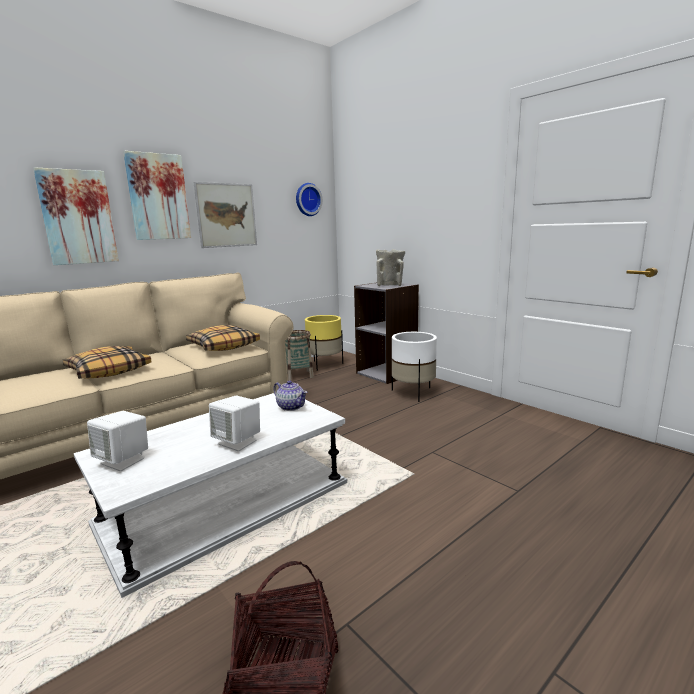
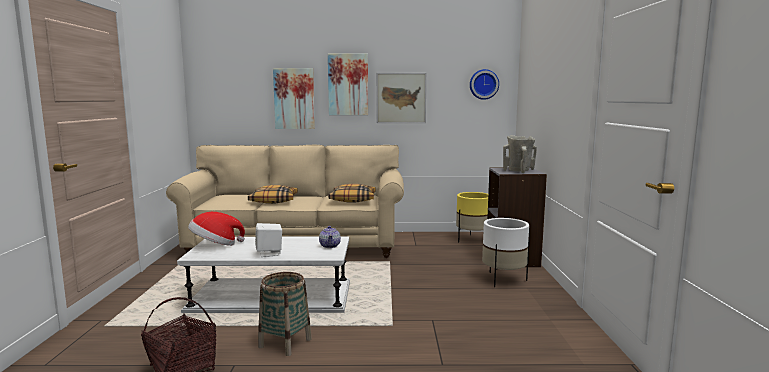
camera: 40 degrees right, 5 degrees down
white speaker [87,411,148,471] -> hat [188,212,245,246]
basket [285,330,314,381] -> basket moved to [258,272,312,356]

